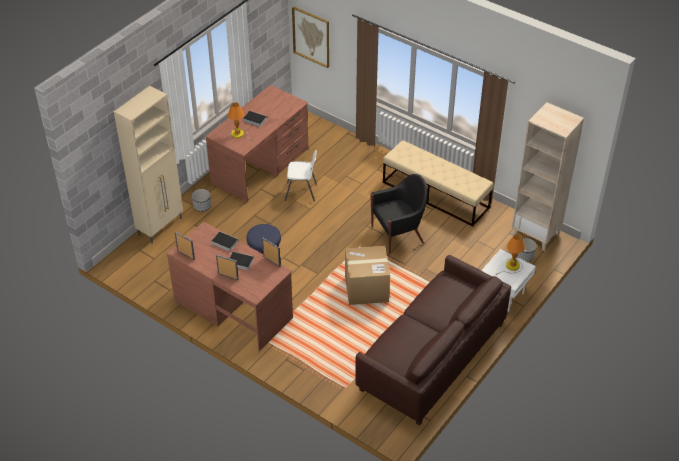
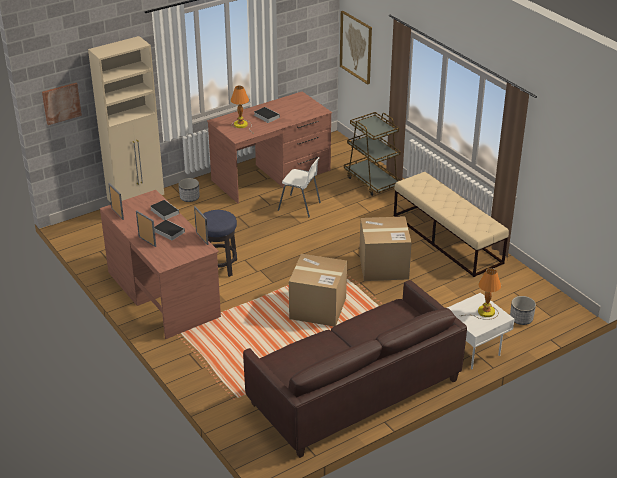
camera: 20 degrees right, 10 degrees down
black armchair [371,174,427,254] -> cardboard box [359,216,412,281]
beige bookcase [512,102,584,251] -> none
none -> picture [42,83,82,125]
none -> brown cart [344,112,401,196]

